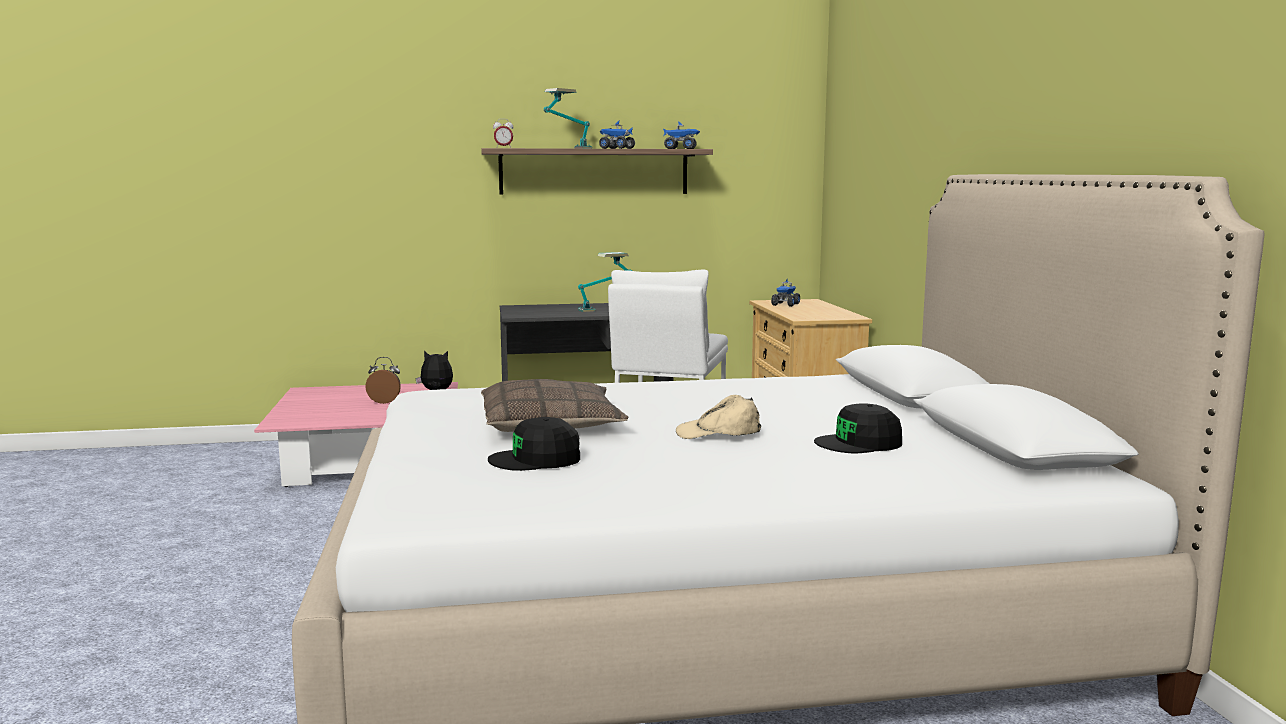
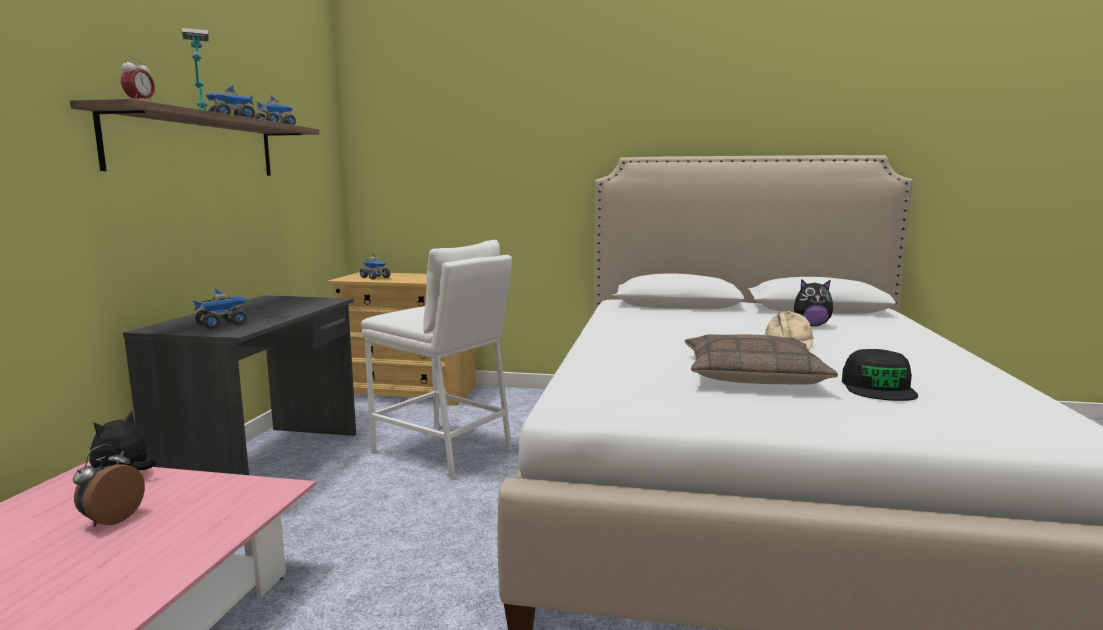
camera: 70 degrees left, 0 degrees up
table lamp [577,252,632,312] -> none
black cap [814,403,902,453] -> plush toy [794,279,833,326]
none -> toy truck [193,289,247,329]

